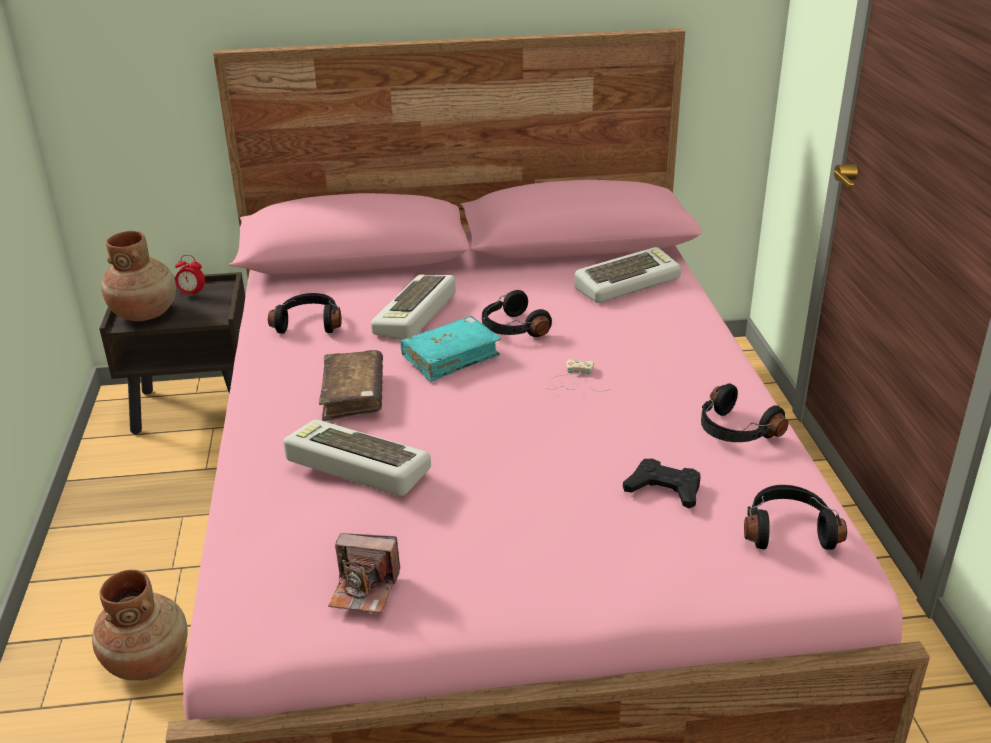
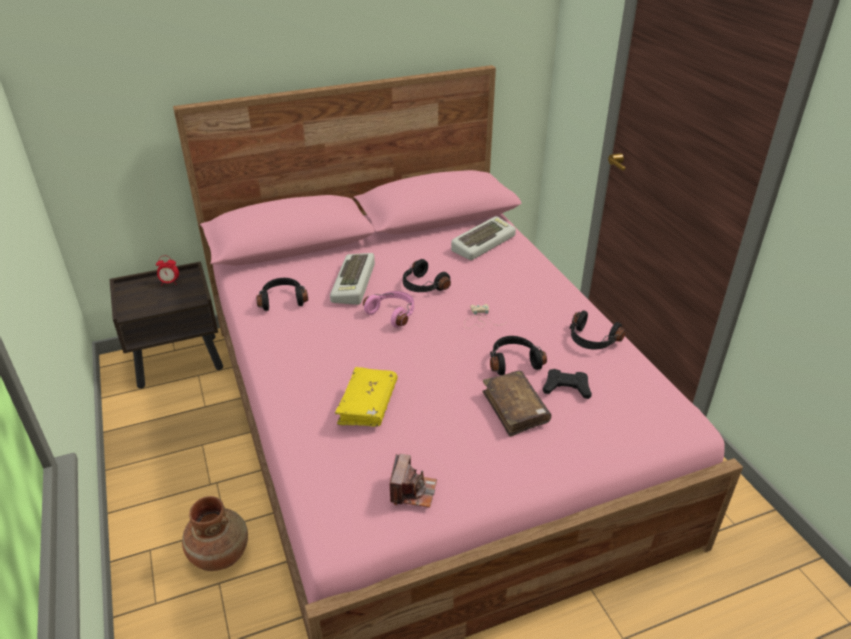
camera: 15 degrees left, 5 degrees up
brown vase [101,231,176,321] -> none
keyboard [283,420,431,496] -> yellow book [335,367,398,427]
brown book [319,350,383,421] -> brown book moved to [483,371,551,437]
camera [328,533,400,613] -> camera turned 75 degrees counterclockwise [390,453,437,508]
turquoise book [400,316,501,382] -> pink headphones [363,291,414,328]
black headphones [744,485,847,550] -> black headphones moved to [490,336,547,375]

